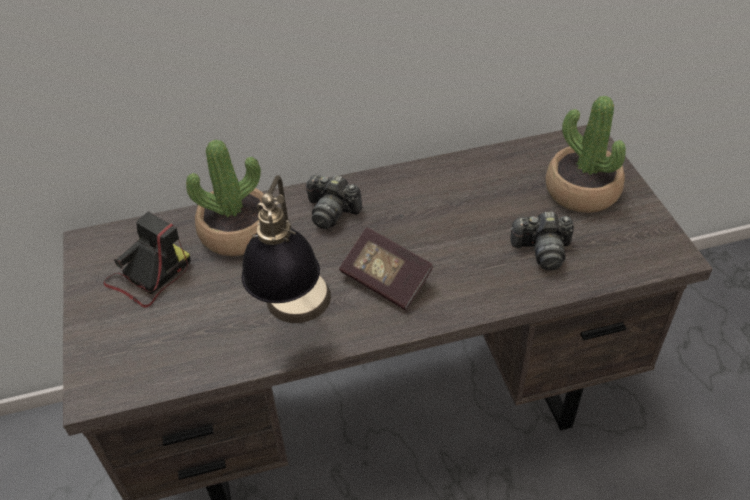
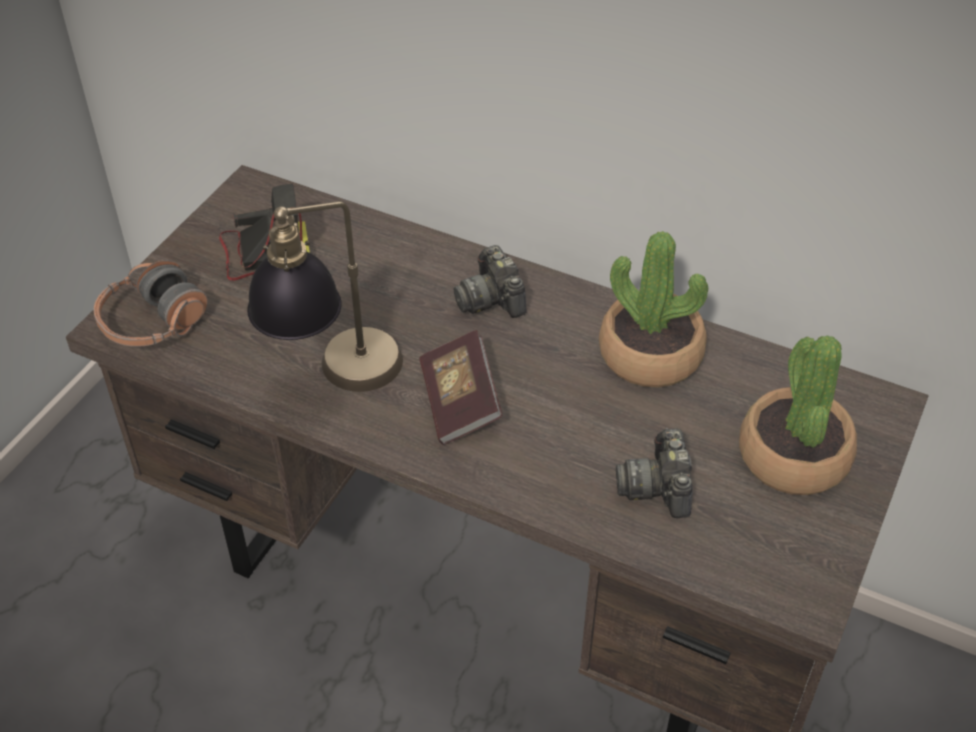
camera: 40 degrees right, 0 degrees up
potted plant [186,140,264,256] -> potted plant moved to [599,231,708,387]
camera [510,212,574,270] -> camera turned 45 degrees clockwise [616,428,693,518]
none -> headphones [94,260,208,347]

